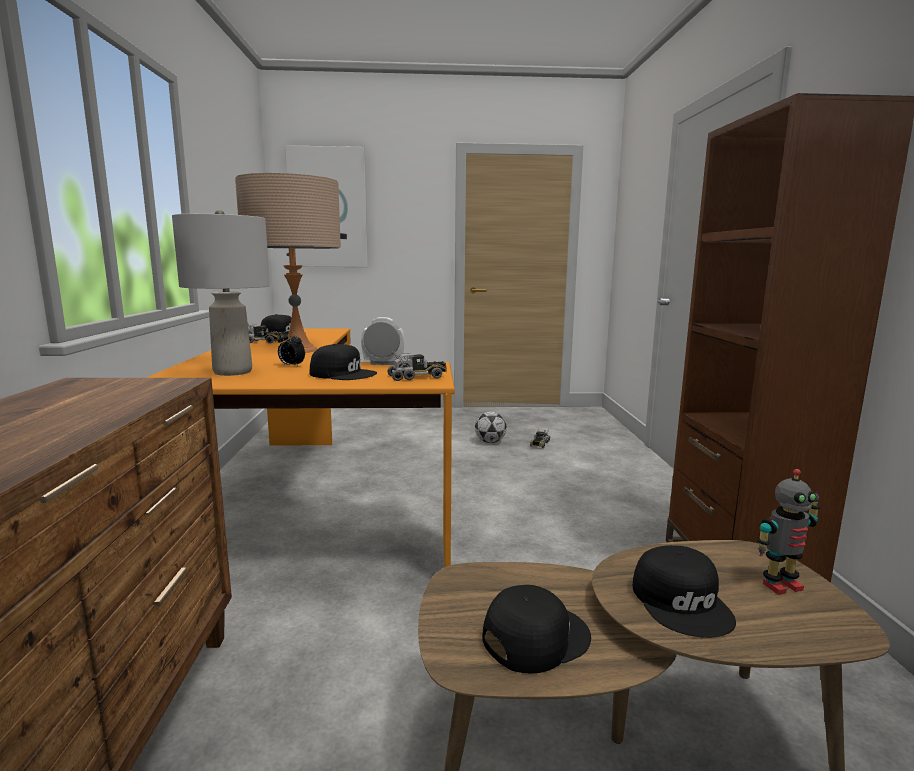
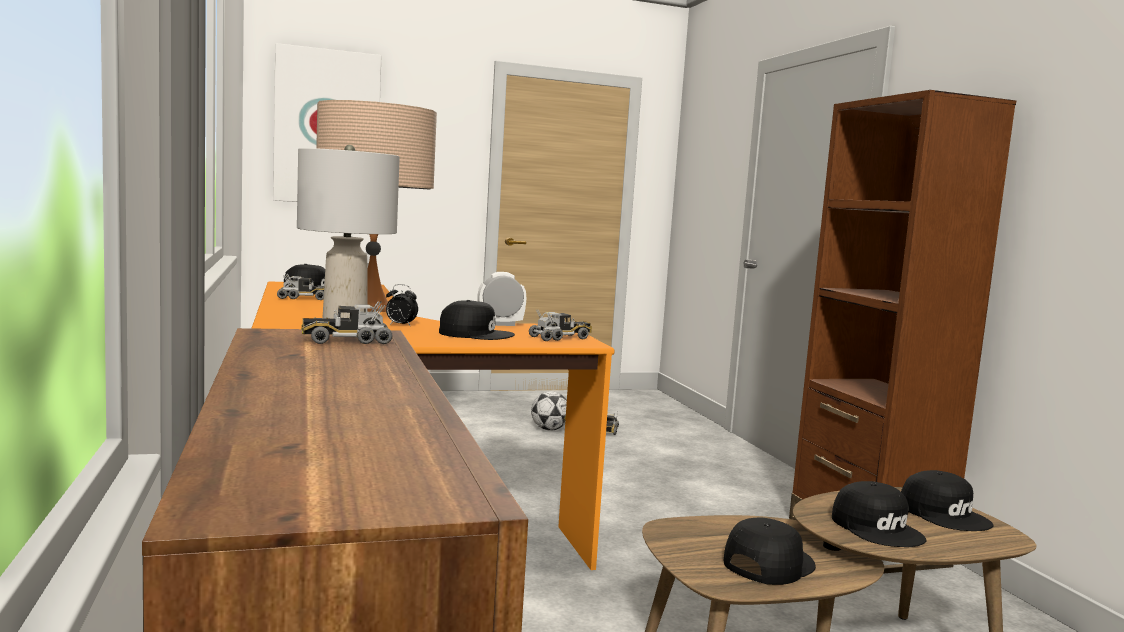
camera: 15 degrees left, 5 degrees down
toy robot [757,469,820,595] -> black cap [901,470,994,531]
none -> toy truck [301,301,392,344]

